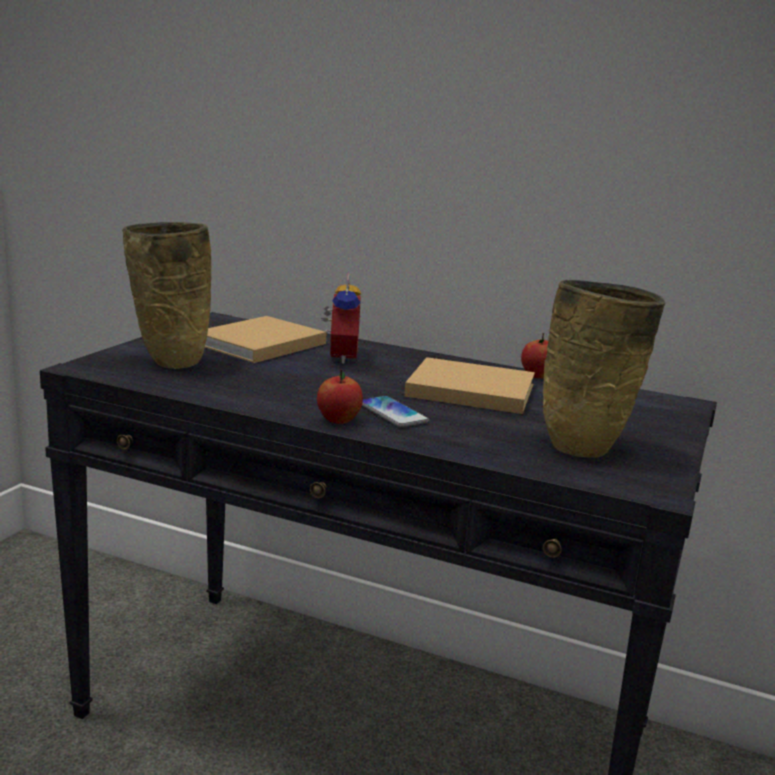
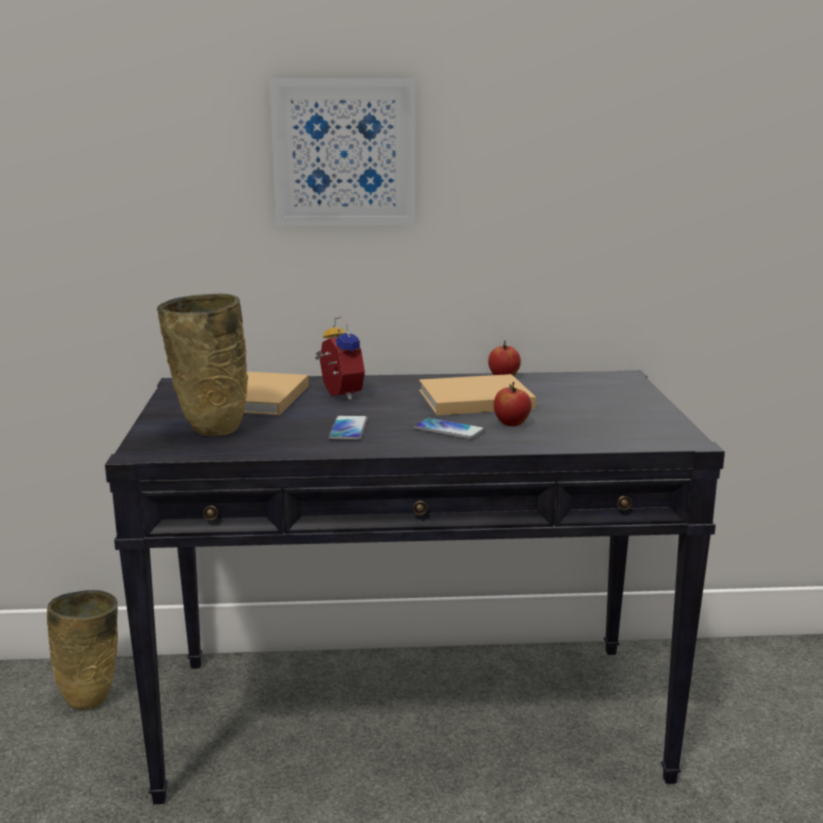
camera: 25 degrees left, 0 degrees up
apple [317,369,363,424] -> apple moved to [493,382,531,426]
beige vase [543,280,665,457] -> beige vase moved to [47,590,118,710]
none -> picture [270,78,415,226]
none -> phone [328,415,368,440]

